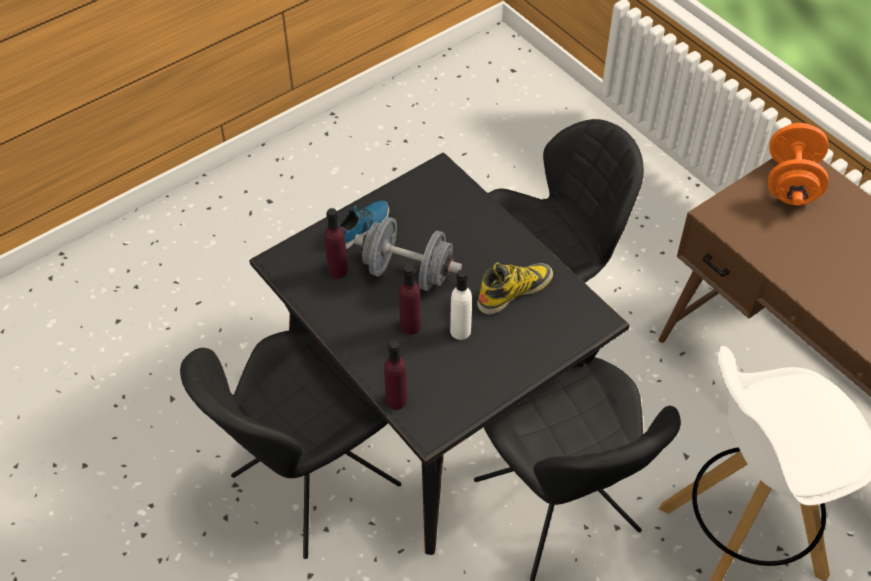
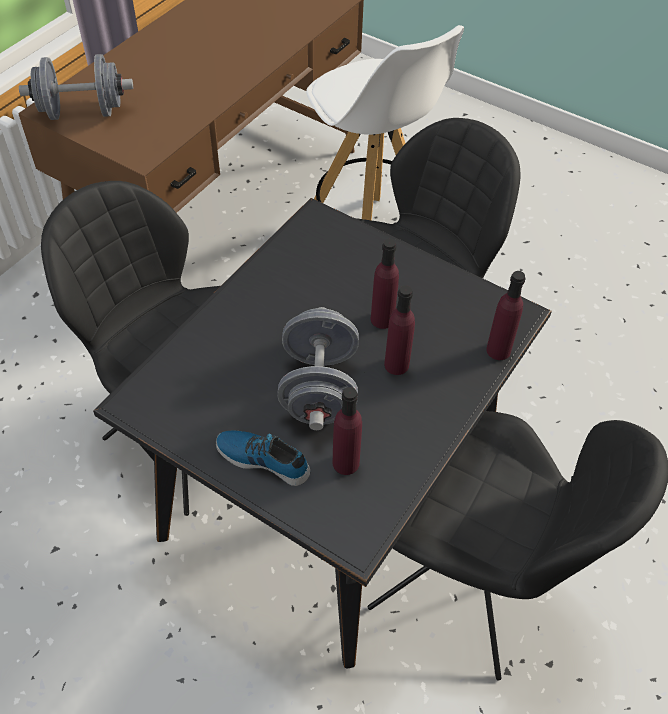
camera: 110 degrees left, 0 degrees up
white bottle [450,269,472,340] -> purple bottle [371,239,399,329]
boot [477,262,553,314] -> none
orange dumbbell [768,123,828,206] -> grey dumbbell [19,54,133,120]

